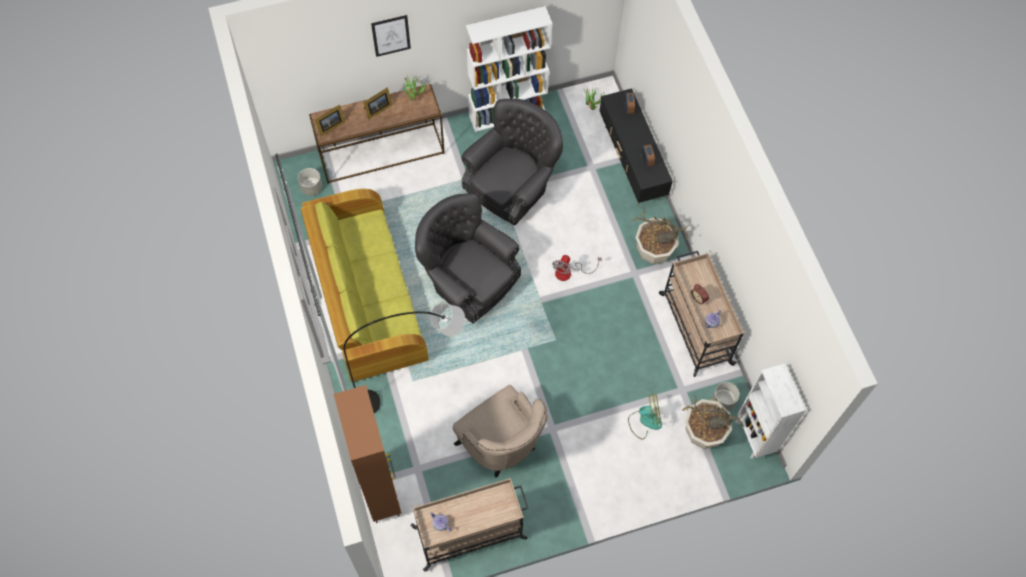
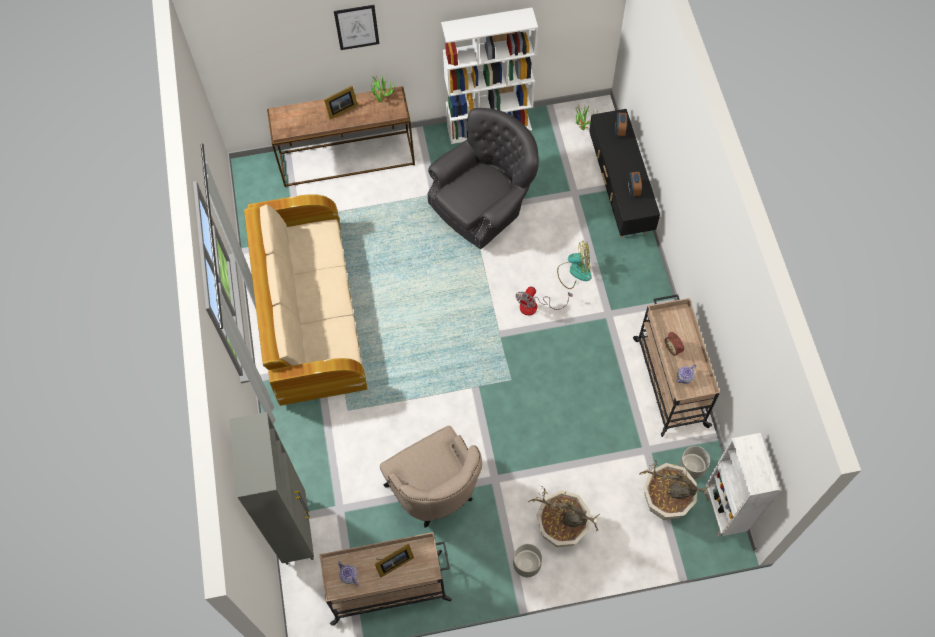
camera: 10 degrees right, 0 degrees up
grey planter [298,168,322,196] -> grey planter moved to [513,544,542,577]
green sofa [301,189,429,382] -> beige sofa [244,195,367,406]
picture frame [315,105,345,136] -> picture frame moved to [375,544,414,577]
brown cabinet [334,385,401,523] -> grey cabinet [229,412,314,565]
grey floor lamp [344,303,465,413] -> none
grey armchair [415,193,521,323] -> none
fan [628,393,662,439] -> fan moved to [557,241,592,289]
potted plant [631,206,689,264] -> potted plant moved to [528,487,600,547]

